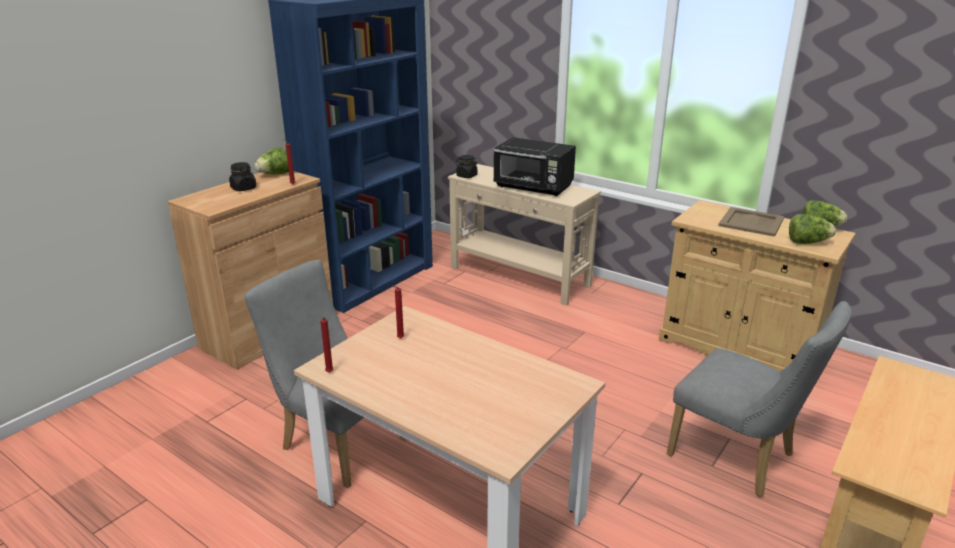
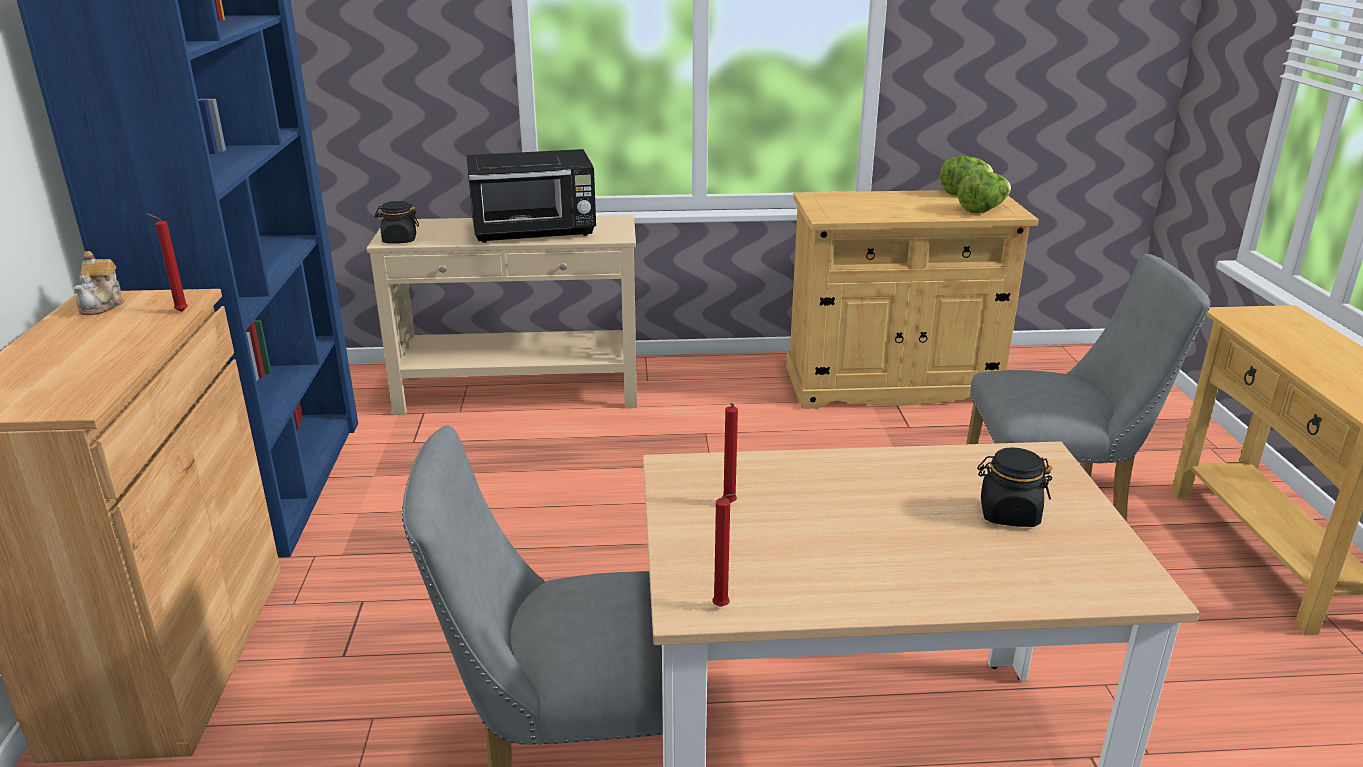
camera: 40 degrees left, 0 degrees up
black jar [229,162,257,191] -> black jar moved to [977,447,1053,527]
lettuce [254,148,293,175] -> teapot [74,251,125,315]
beige tray [718,207,784,237] -> none

